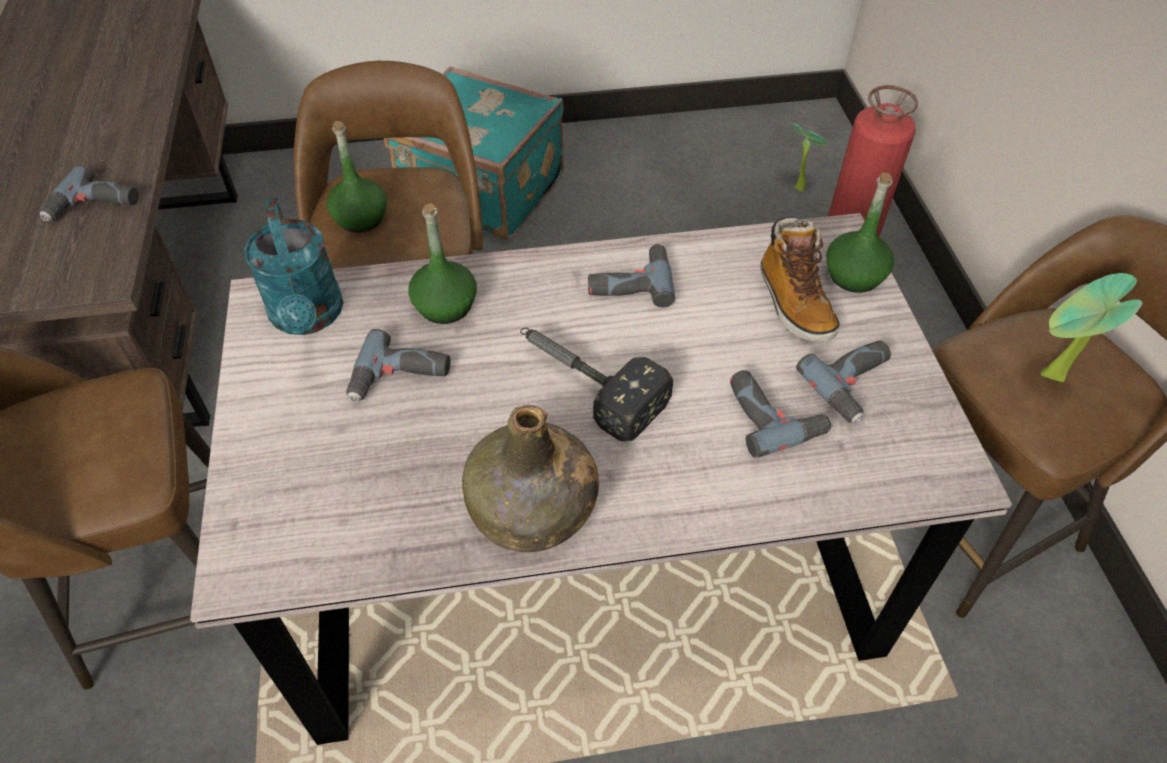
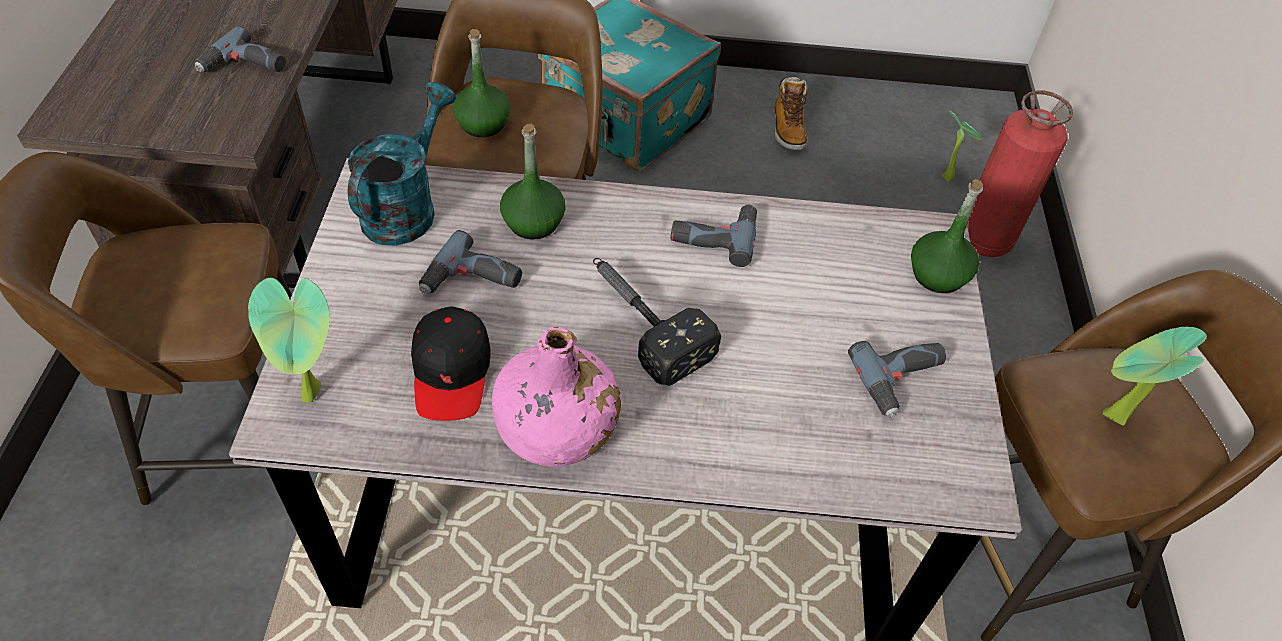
camera: 10 degrees right, 0 degrees up
turquoise watering can [244,198,344,335] -> turquoise watering can turned 150 degrees counterclockwise [348,82,456,246]
green bottle [462,405,599,552] -> pink bottle [492,327,621,467]
power drill [730,370,833,458] -> none
boot [760,217,840,342] -> boot moved to [775,76,808,150]
none -> potted plant [248,278,330,403]
none -> black cap [411,306,491,421]

